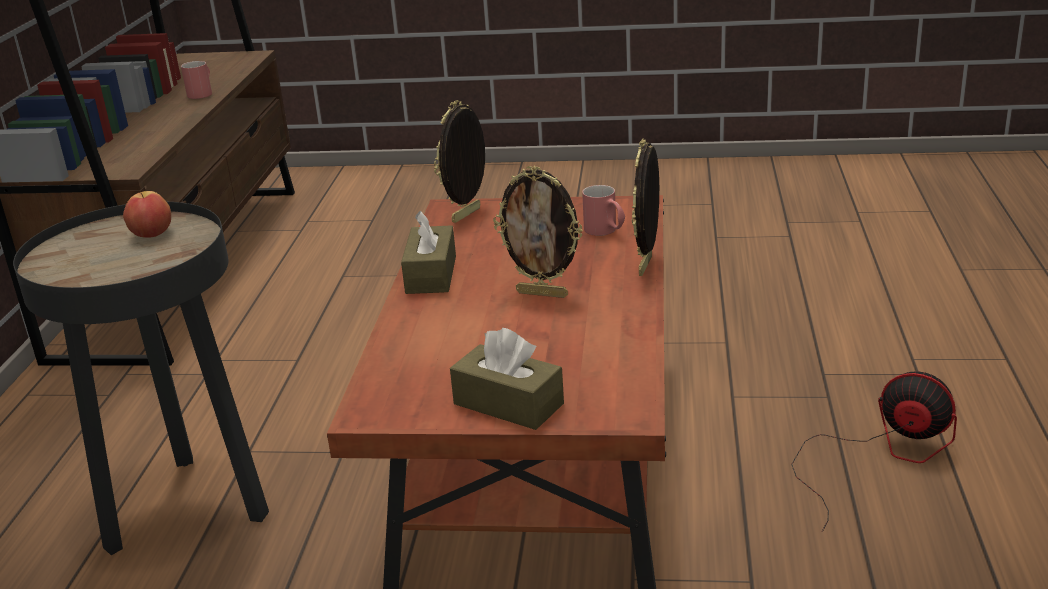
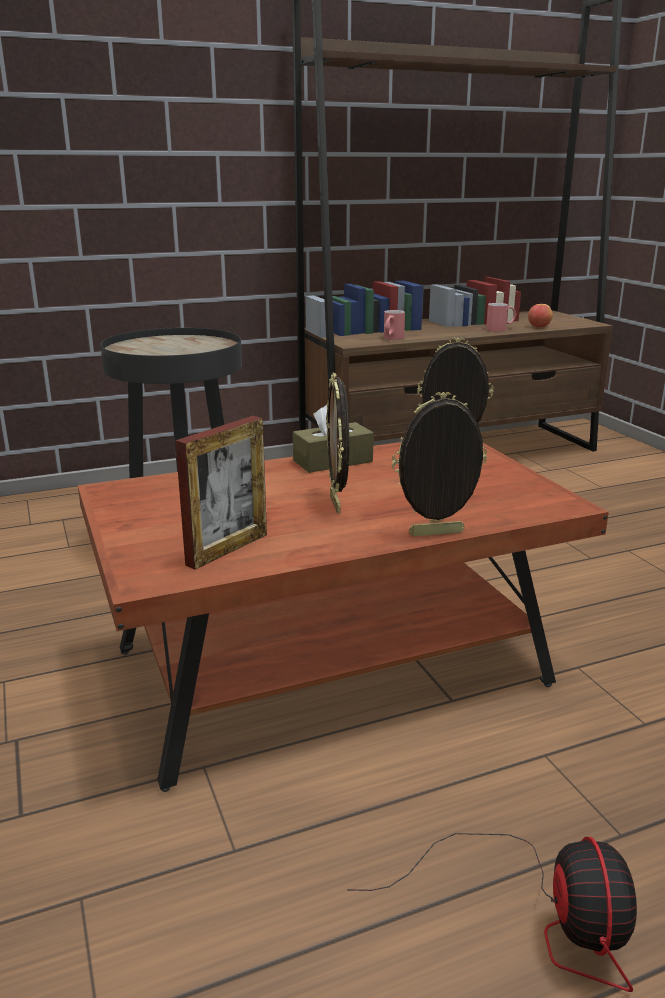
camera: 60 degrees right, 5 degrees down
apple [123,191,171,238] -> apple moved to [528,303,553,328]
brown tissue box [450,328,564,430] -> none
red mug [582,185,625,236] -> red mug moved to [384,310,405,340]
none -> picture frame [175,416,267,569]

